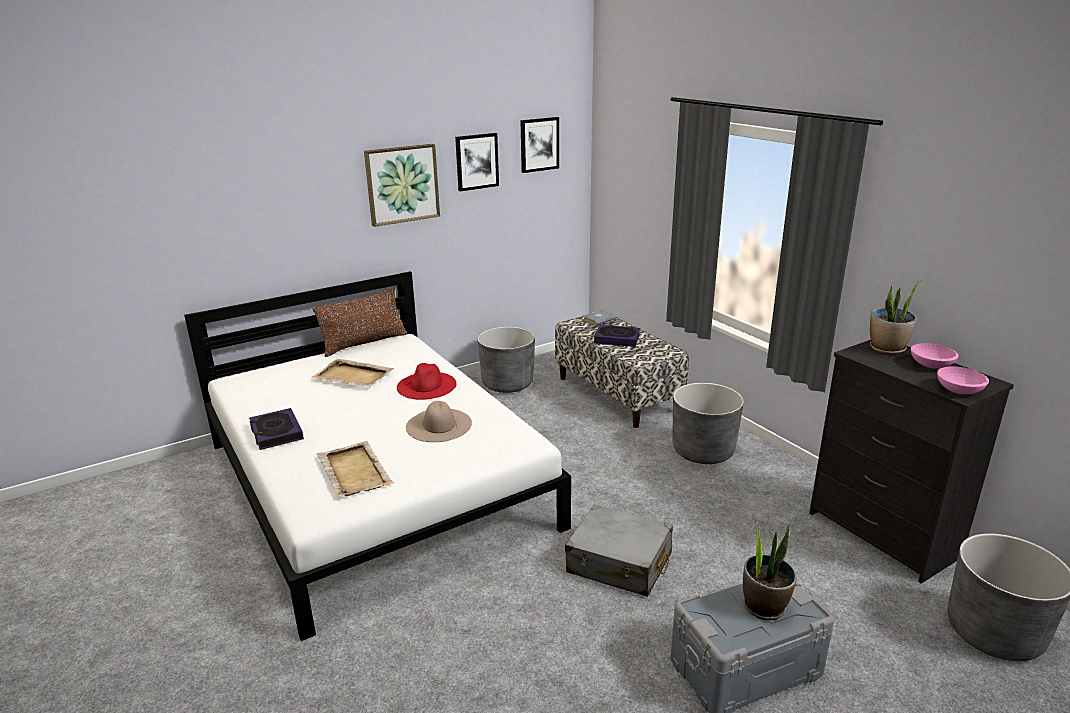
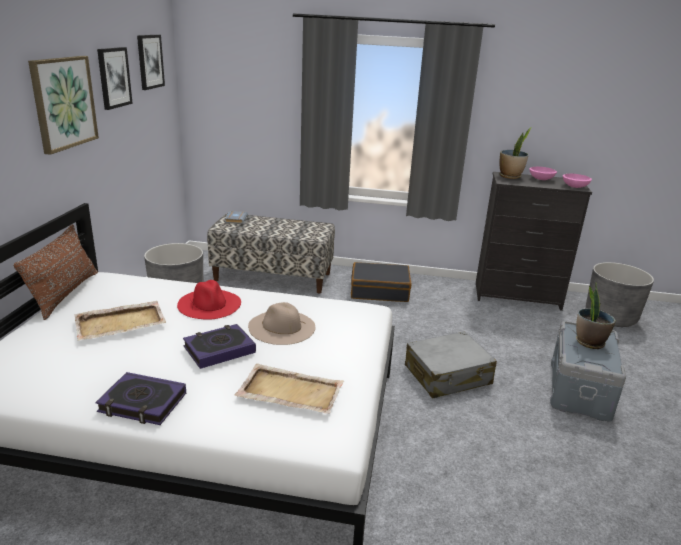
camera: 50 degrees left, 0 degrees up
book [594,324,640,347] -> book moved to [183,324,256,369]
grey planter [673,383,744,464] -> black suitcase [351,262,411,302]

